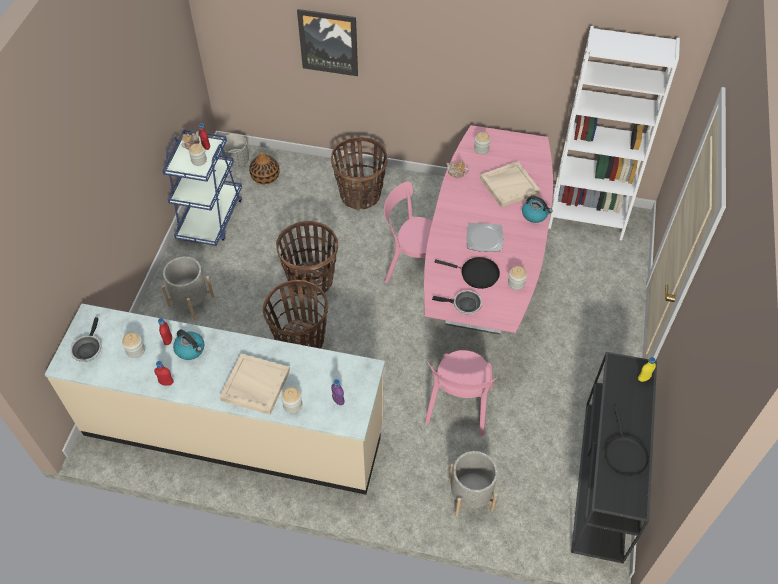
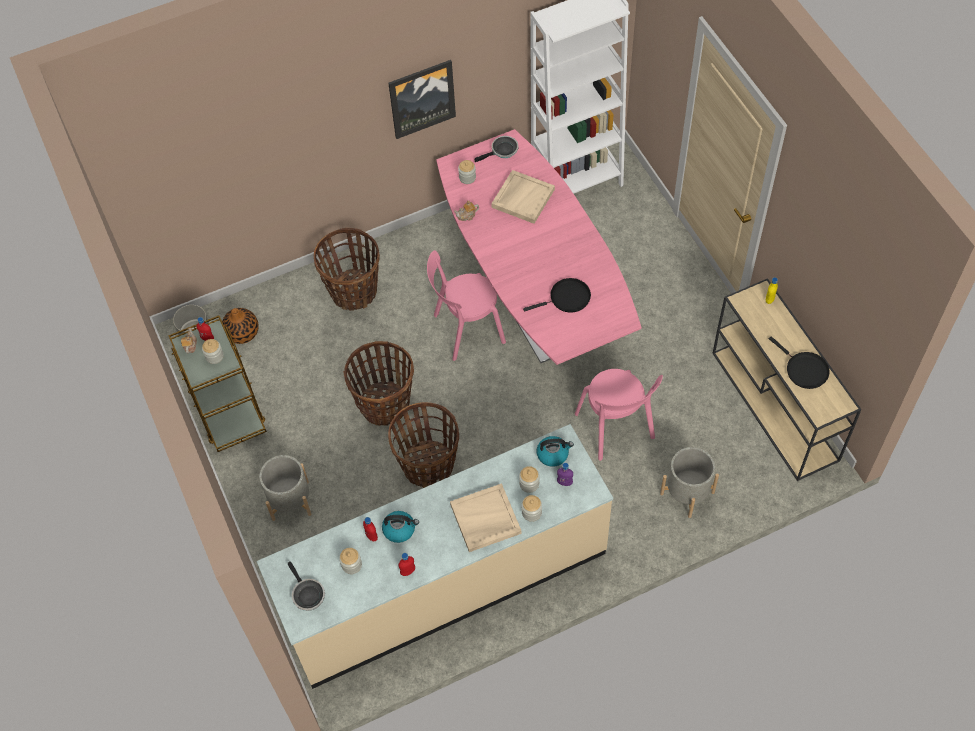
camera: 35 degrees left, 5 degrees up
blue cart [162,129,242,246] -> brown cart [168,316,267,452]
picture [297,9,358,76] -> picture moved to [388,60,456,139]
frying pan [432,290,482,315] -> frying pan moved to [475,136,518,162]
plate [466,223,503,252] -> none
jar [508,266,527,290] -> jar moved to [519,466,539,493]
kettle [522,196,553,223] -> kettle moved to [537,436,574,467]
black console table [571,352,657,564] -> beige console table [713,278,862,481]

